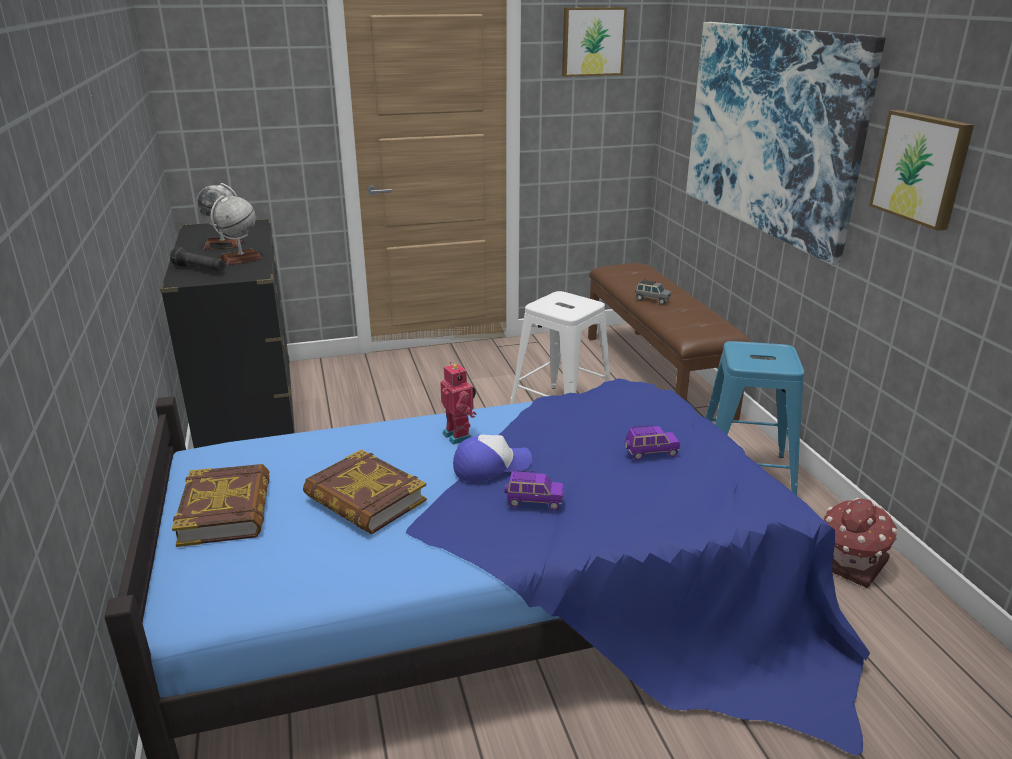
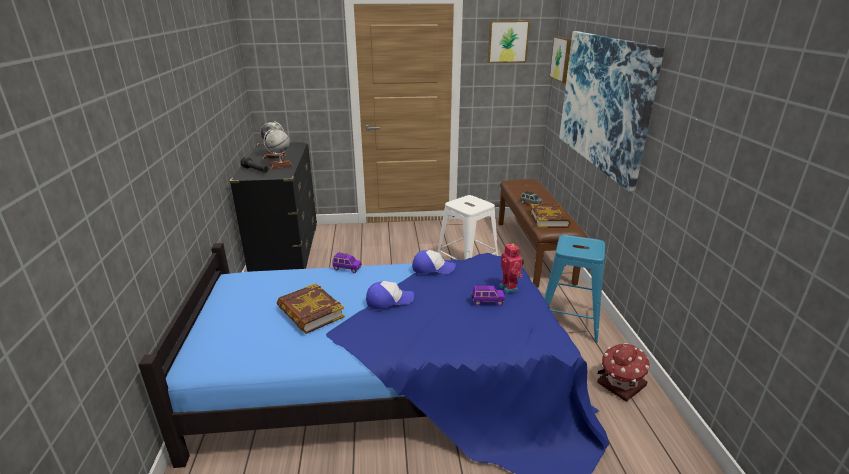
camera: 10 degrees right, 0 degrees up
book [172,464,270,547] -> book moved to [530,204,571,228]
toy robot [440,362,476,445] -> toy robot moved to [499,242,524,293]
purple toy car [505,470,564,510] -> purple toy car moved to [332,252,362,273]
picture [869,110,974,231] -> picture moved to [549,36,572,83]
none -> cap [412,250,456,274]

